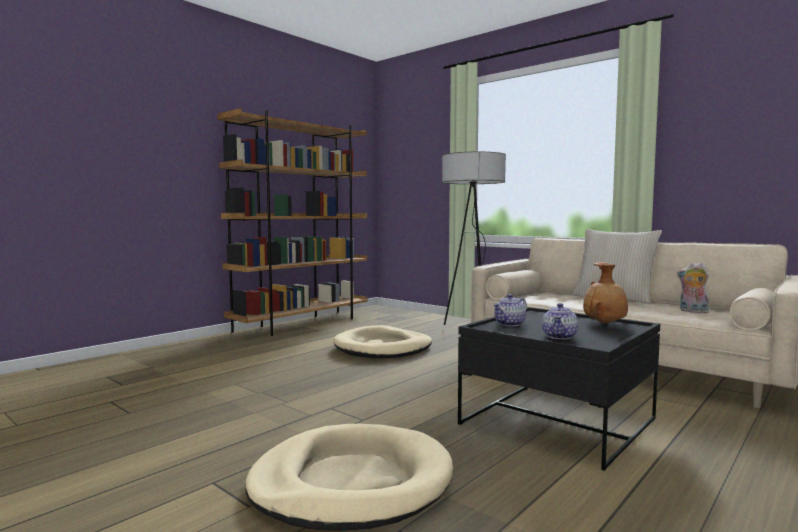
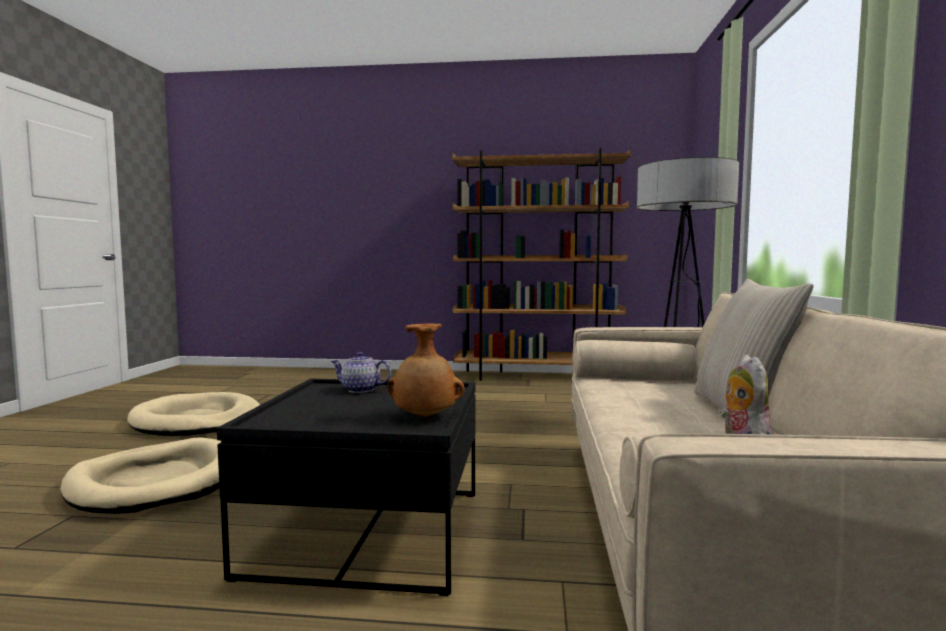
camera: 55 degrees right, 0 degrees up
beige dog bed [333,325,432,358] -> beige dog bed moved to [127,392,260,436]
teapot [542,303,578,339] -> none

